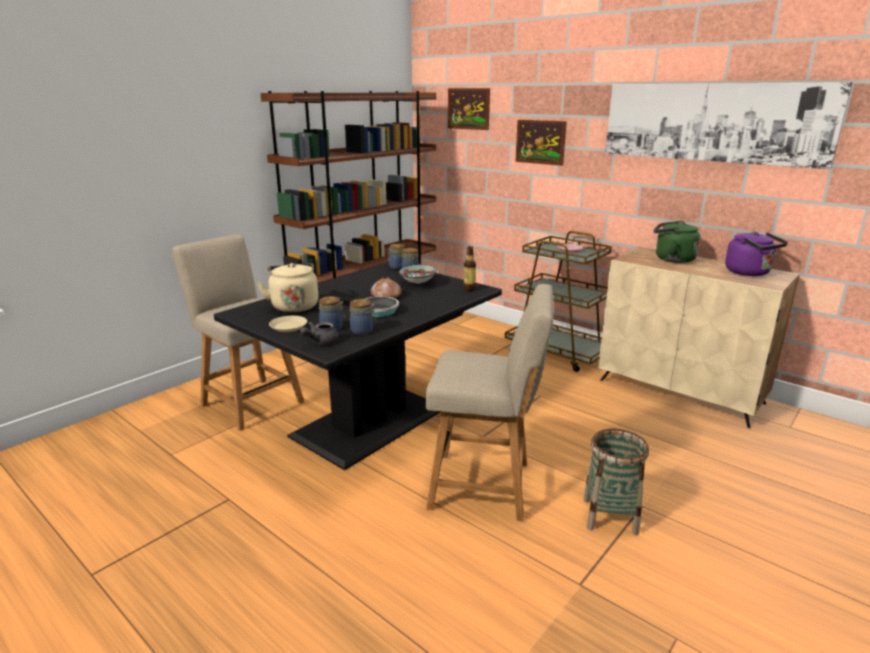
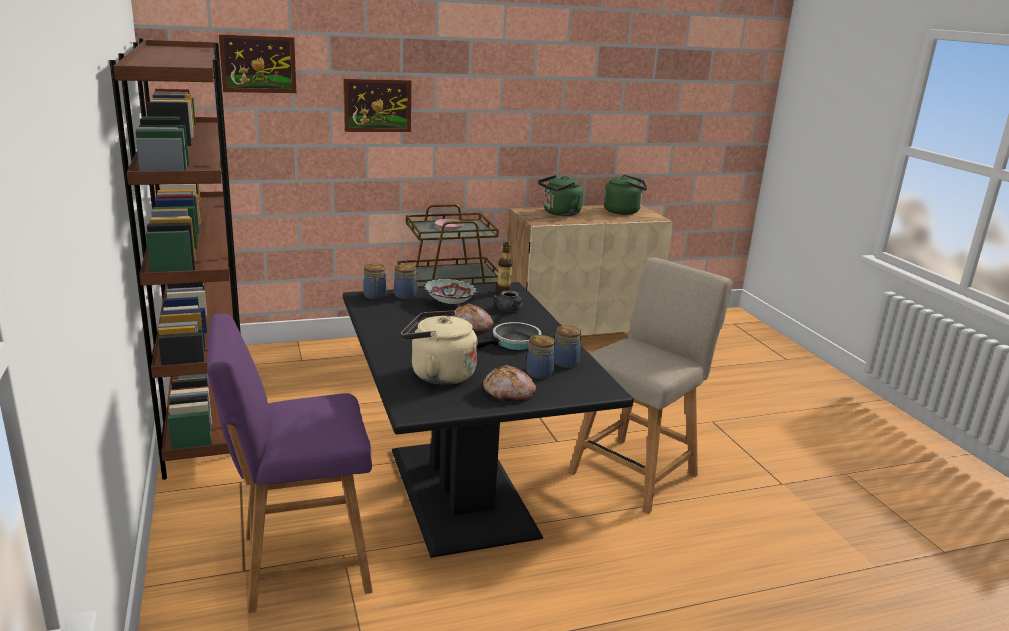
camera: 60 degrees left, 0 degrees up
beige chair [172,235,304,431] -> purple chair [207,313,373,613]
beige plate [269,316,307,332] -> bread [483,365,536,401]
grey teapot [300,322,339,344] -> grey teapot moved to [493,290,523,312]
basket [583,429,649,535] -> none
picture [605,82,853,169] -> none
purple kettle [725,231,788,276] -> green kettle [603,174,647,215]

